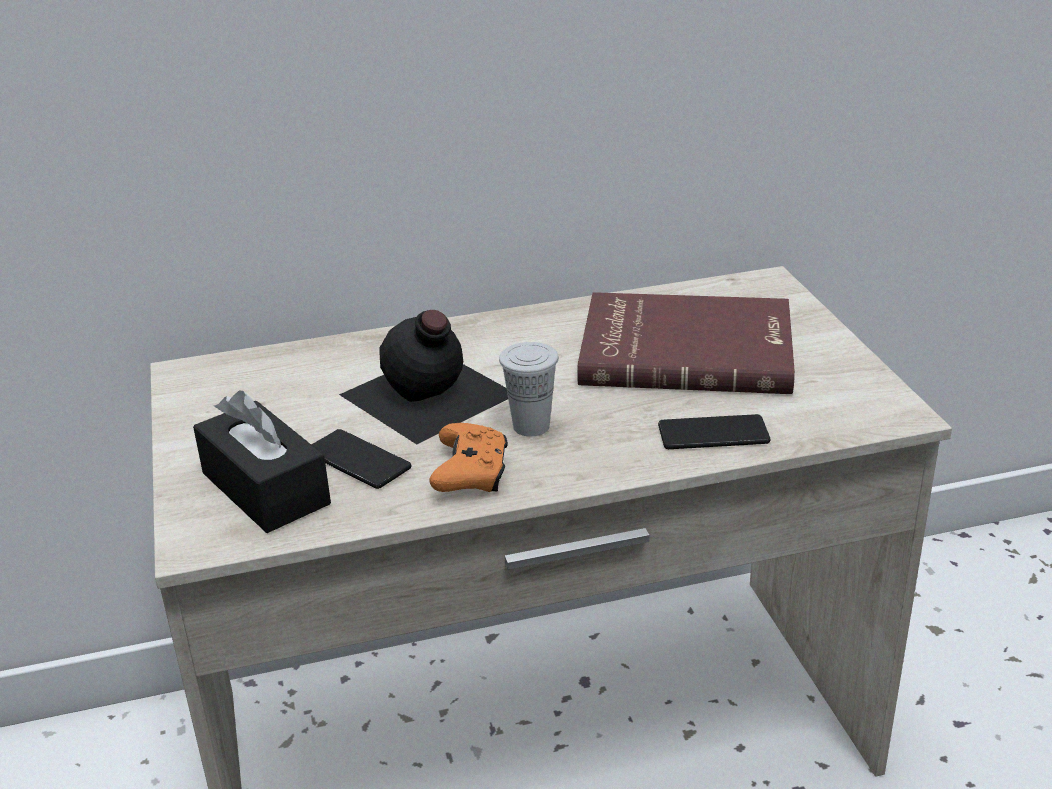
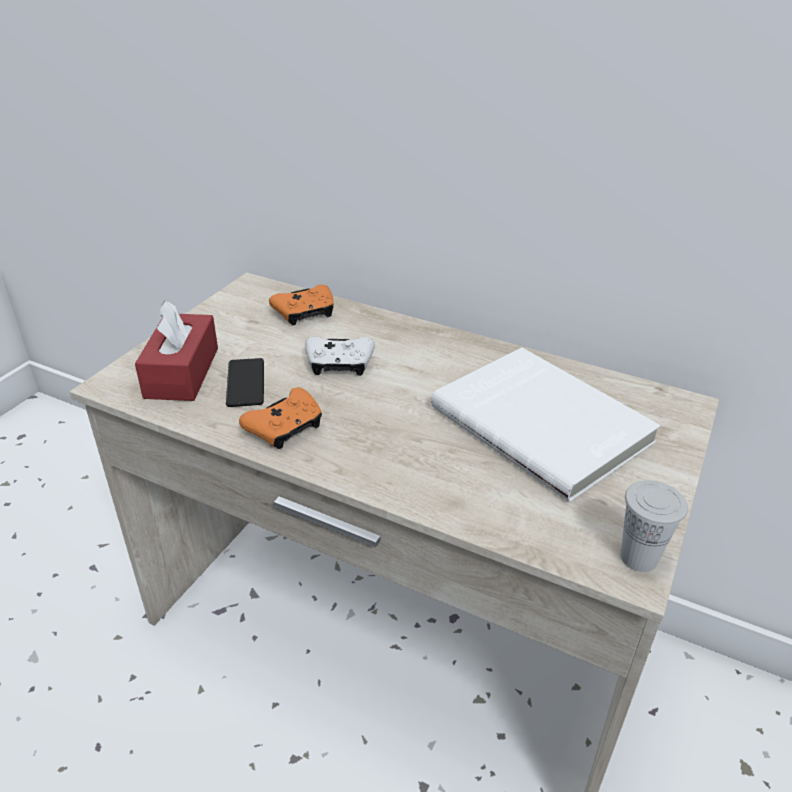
camera: 40 degrees right, 5 degrees up
black tissue box [193,390,331,533] -> red tissue box [135,301,218,401]
black bottle [339,310,508,444] -> white game controller [305,336,375,376]
white cup [499,342,559,436] -> white cup moved to [620,480,688,572]
red book [577,292,795,394] -> white book [431,347,660,502]
phone [658,414,771,449] -> none
none -> orange game controller [269,285,334,325]

